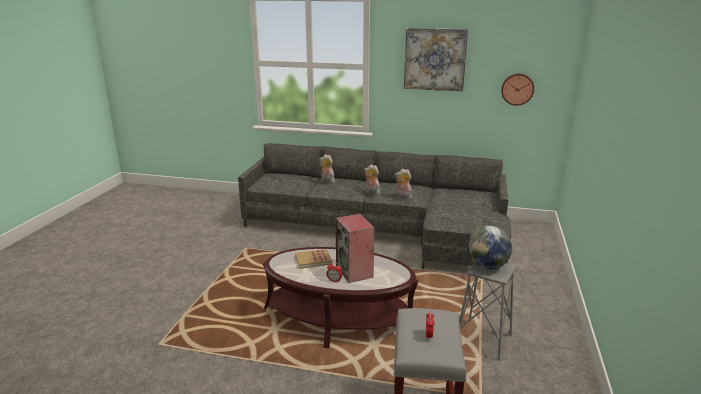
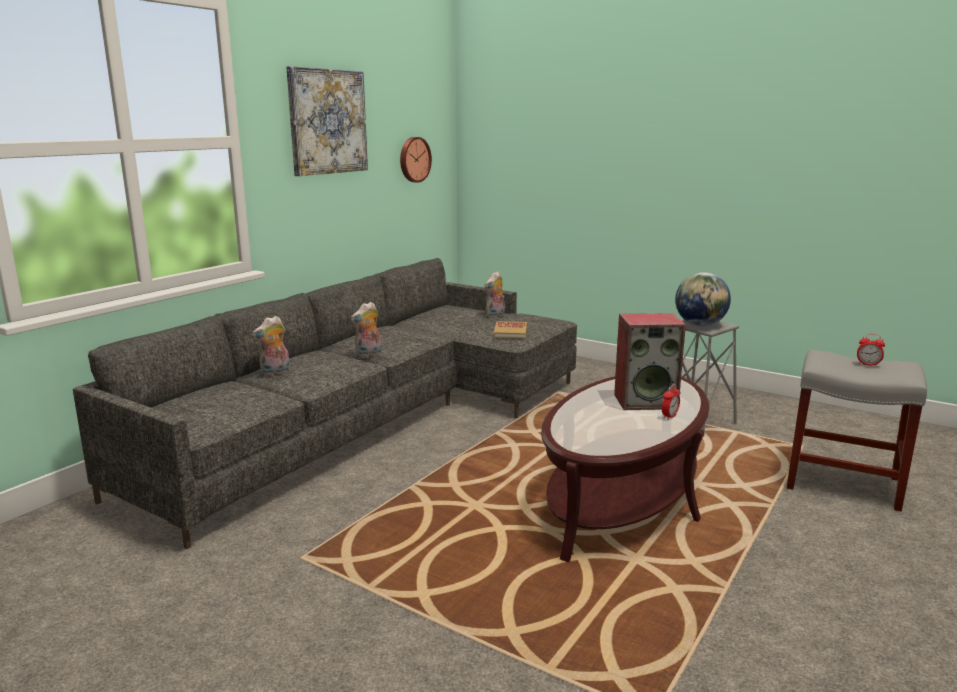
camera: 70 degrees left, 5 degrees down
book [295,249,332,269] -> book moved to [493,321,527,339]
plush toy [394,169,412,199] -> plush toy moved to [485,271,505,319]

